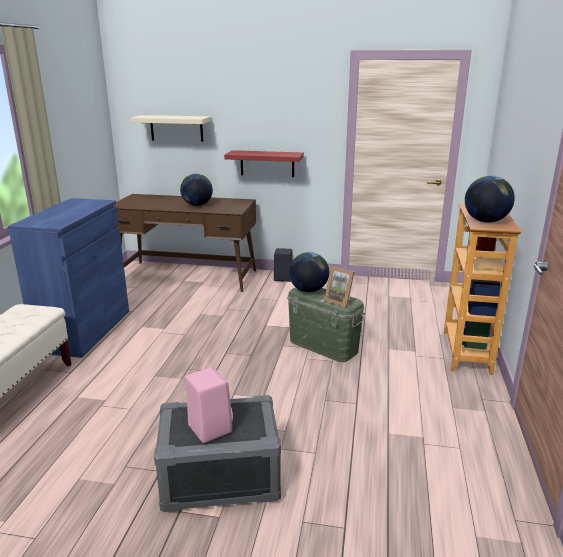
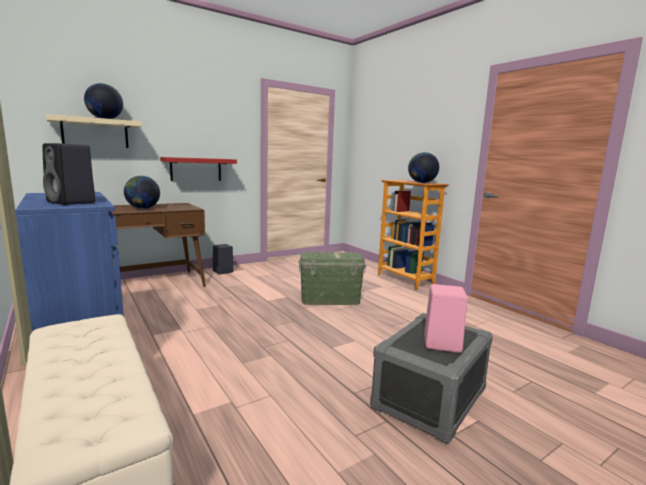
camera: 45 degrees left, 10 degrees down
globe [289,252,329,292] -> globe moved to [84,83,123,119]
picture frame [324,266,355,307] -> none
none -> black speaker [42,143,96,205]

